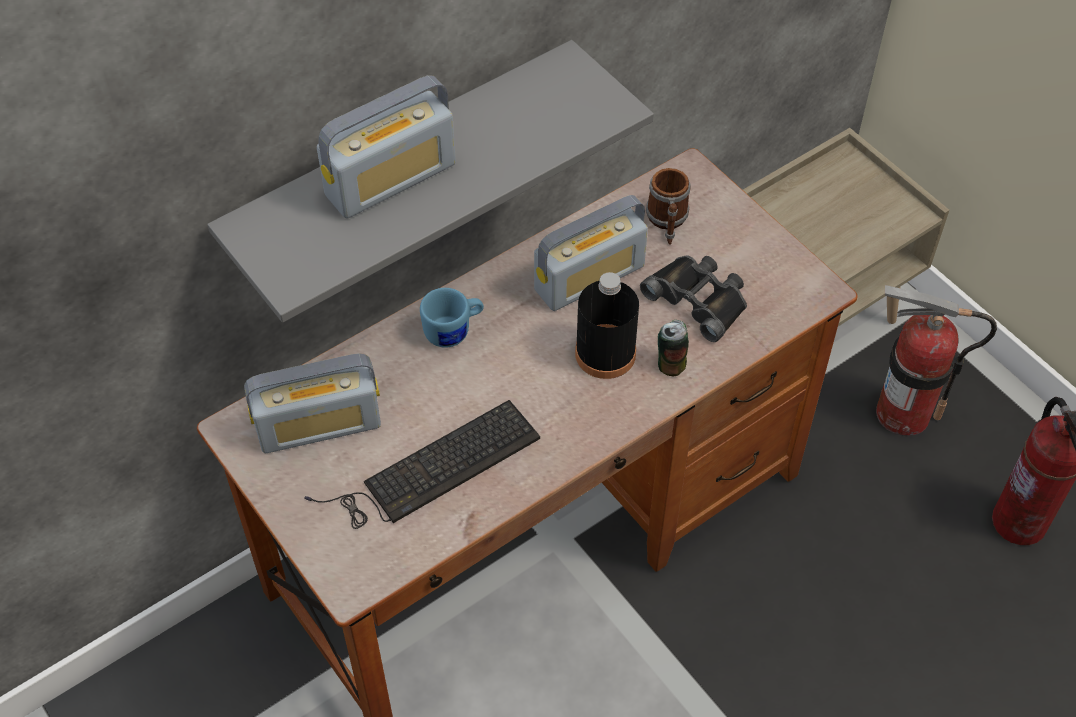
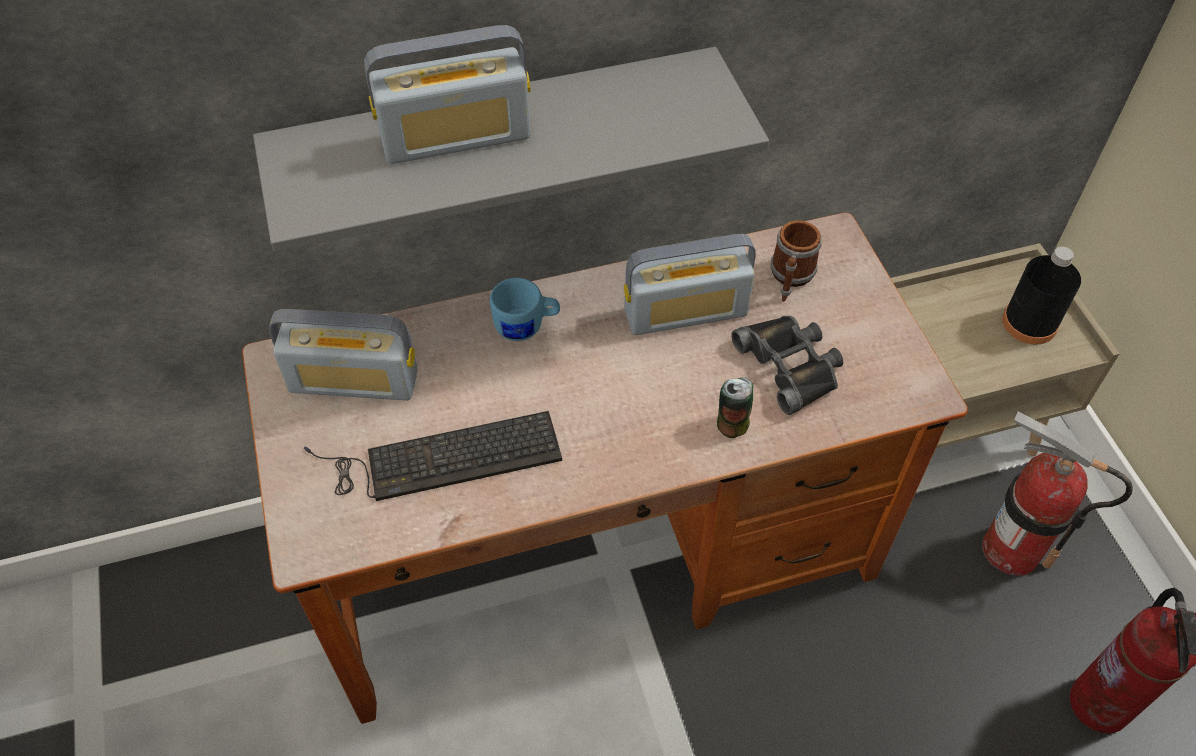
camera: 20 degrees right, 0 degrees up
black bottle [575,272,639,379] -> black bottle moved to [1002,247,1081,345]

